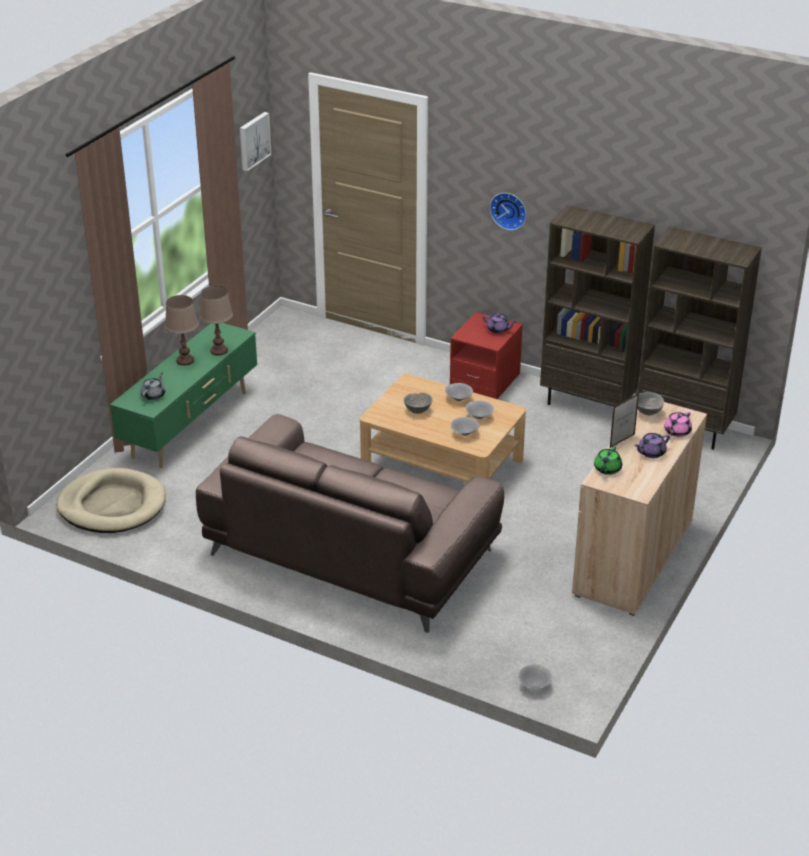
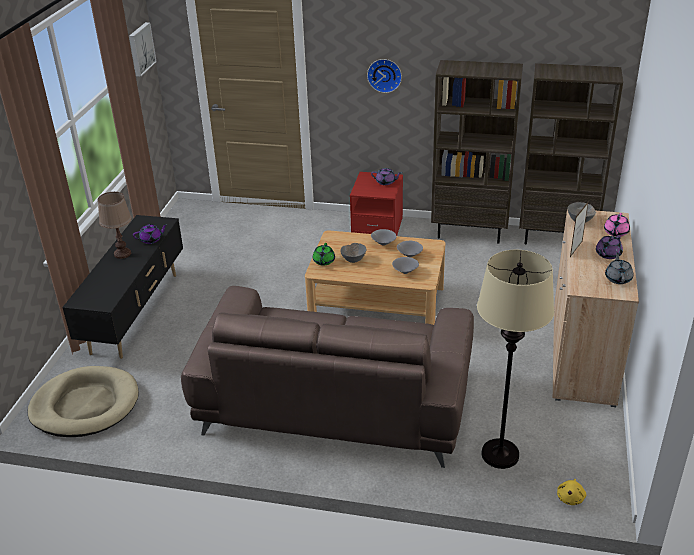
camera: 15 degrees left, 0 degrees up
green tv stand [110,323,257,468] -> black tv stand [62,215,183,359]
grey teapot [140,373,165,400] -> grey teapot moved to [605,253,633,284]
brown table lamp [200,286,233,356] -> purple teapot [133,224,168,244]
grey bowl [518,664,552,689] -> yellow plush toy [557,479,586,505]
green teapot [594,446,622,475] -> green teapot moved to [313,243,335,266]
none -> beige floor lamp [477,250,554,469]

